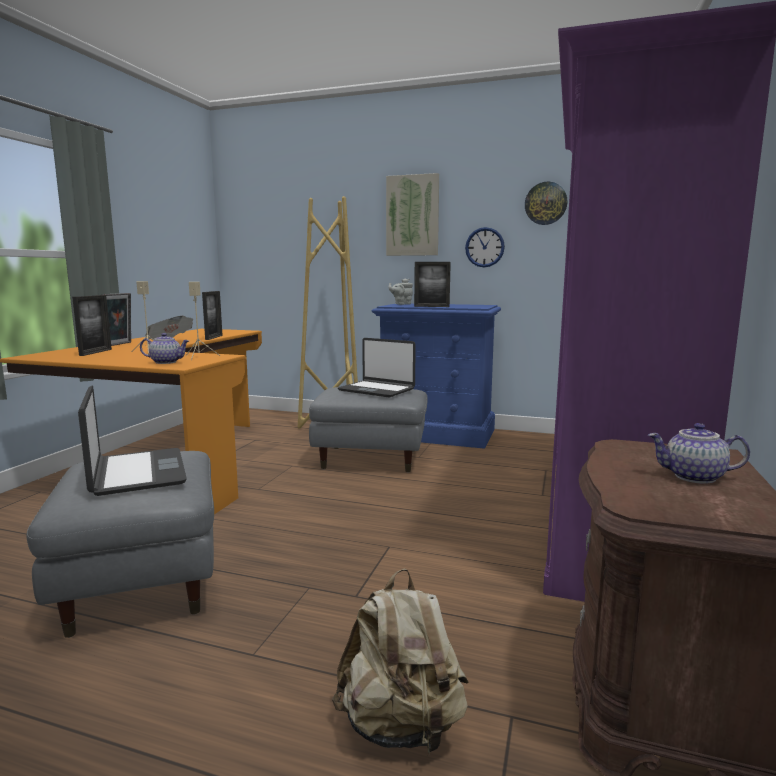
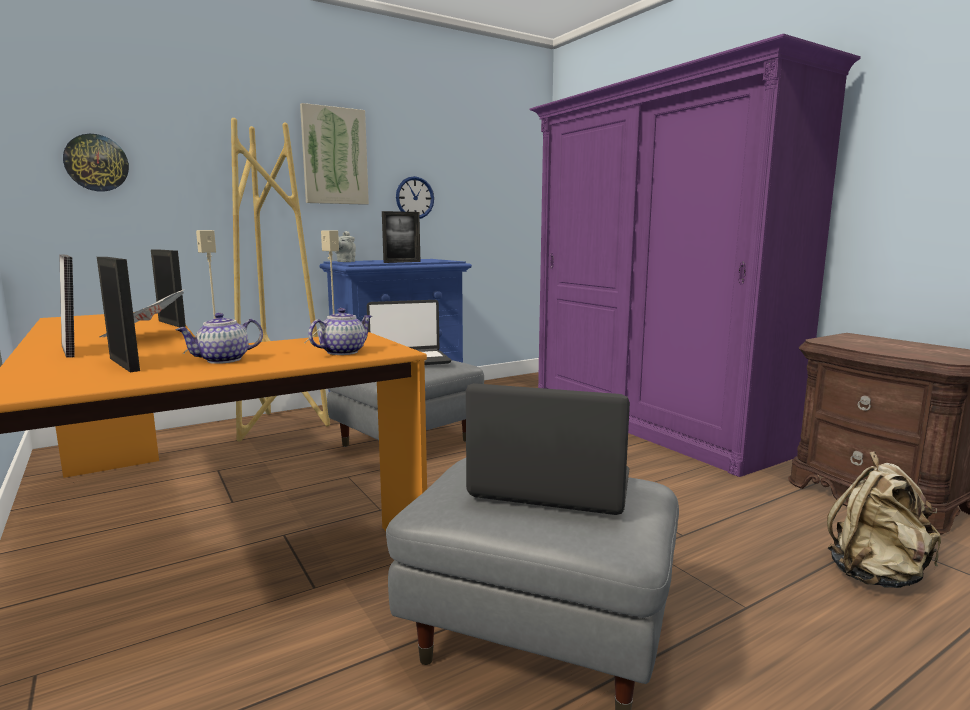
camera: 50 degrees left, 0 degrees up
wall clock [525,182,567,225] -> wall clock moved to [63,134,129,192]
teapot [648,423,750,484] -> teapot moved to [176,313,263,364]

